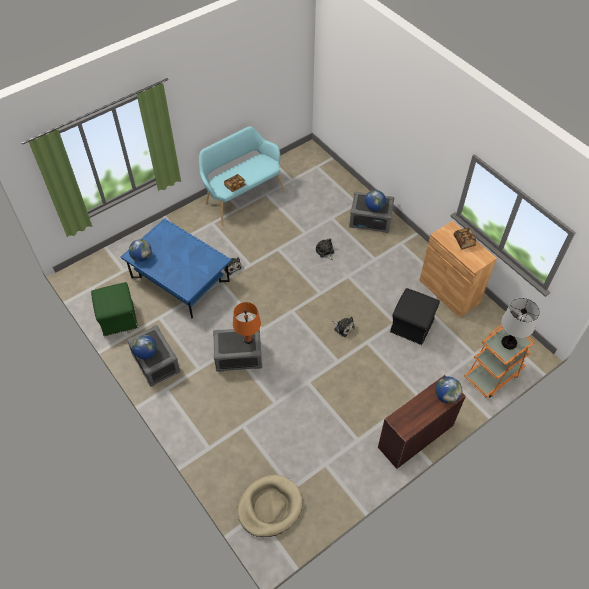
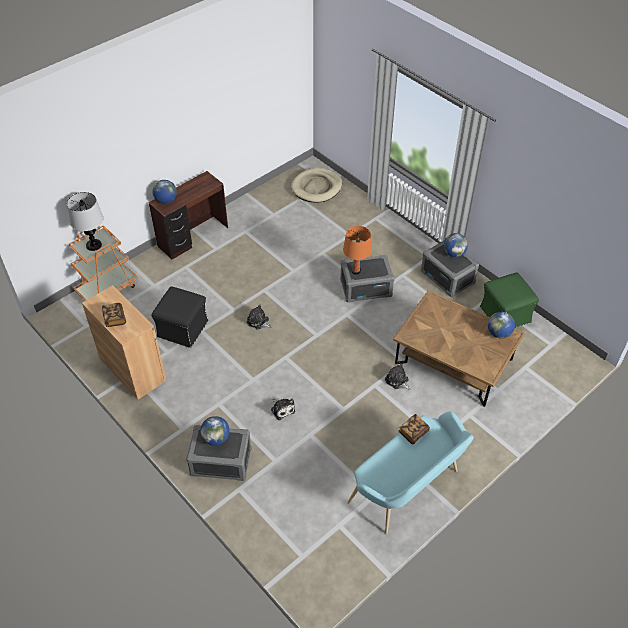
camera: 175 degrees right, 5 degrees down
blue coffee table [121,218,231,318] -> brown coffee table [393,290,525,407]

